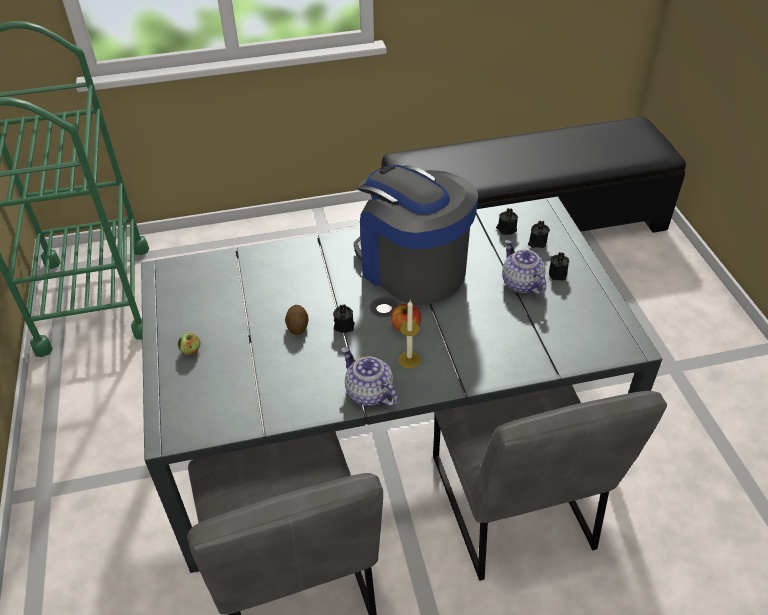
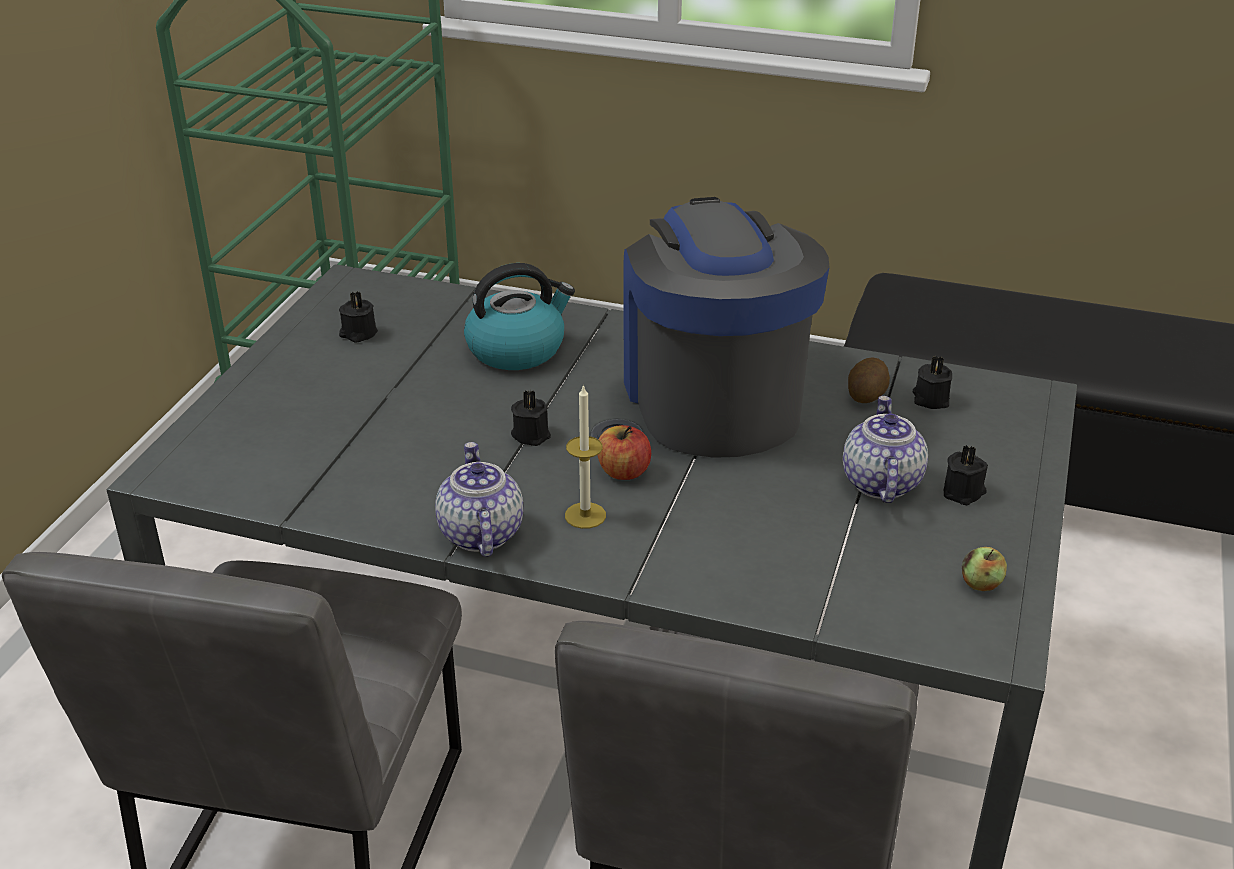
camera: 30 degrees right, 10 degrees down
apple [178,333,200,355] -> apple moved to [962,547,1007,591]
potato [285,305,308,335] -> potato moved to [848,357,890,403]
black candle [528,220,550,248] -> black candle moved to [339,291,378,343]
none -> kettle [464,263,575,370]

